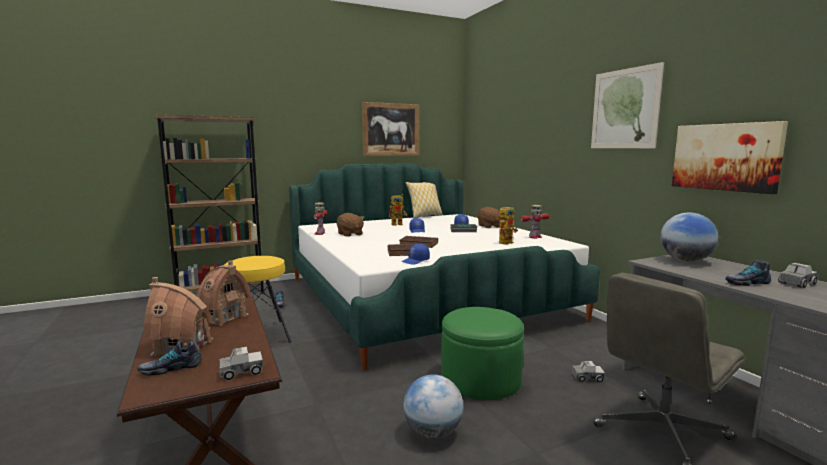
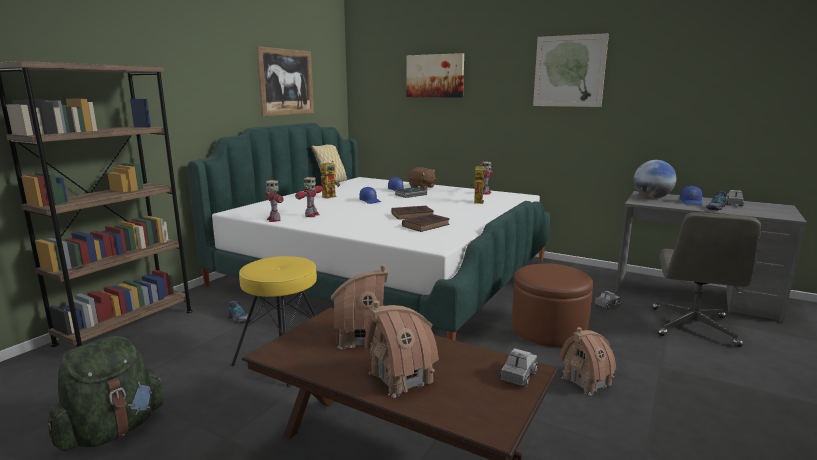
camera: 35 degrees left, 5 degrees up
shoe [137,341,202,376] -> none
brown plush toy [337,213,365,237] -> toy robot [295,177,323,217]
blue cap [401,244,430,265] -> blue cap moved to [680,186,703,205]
globe [403,374,463,439] -> toy house [558,327,616,396]
green ottoman [441,307,524,400] -> brown ottoman [512,264,593,347]
picture [672,121,788,194] -> picture moved to [406,53,464,98]
none -> green backpack [48,336,164,451]

